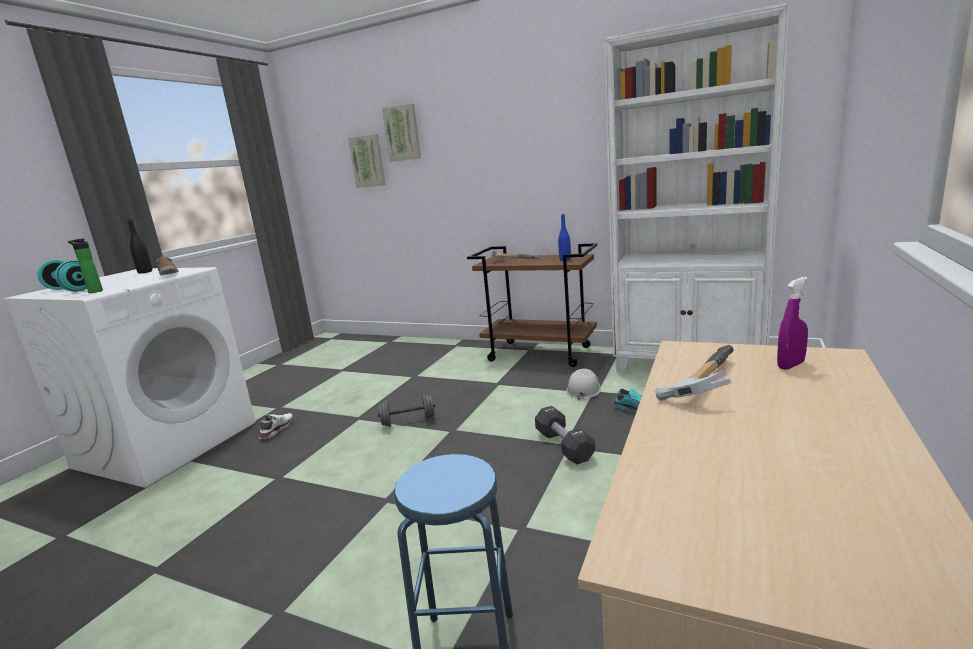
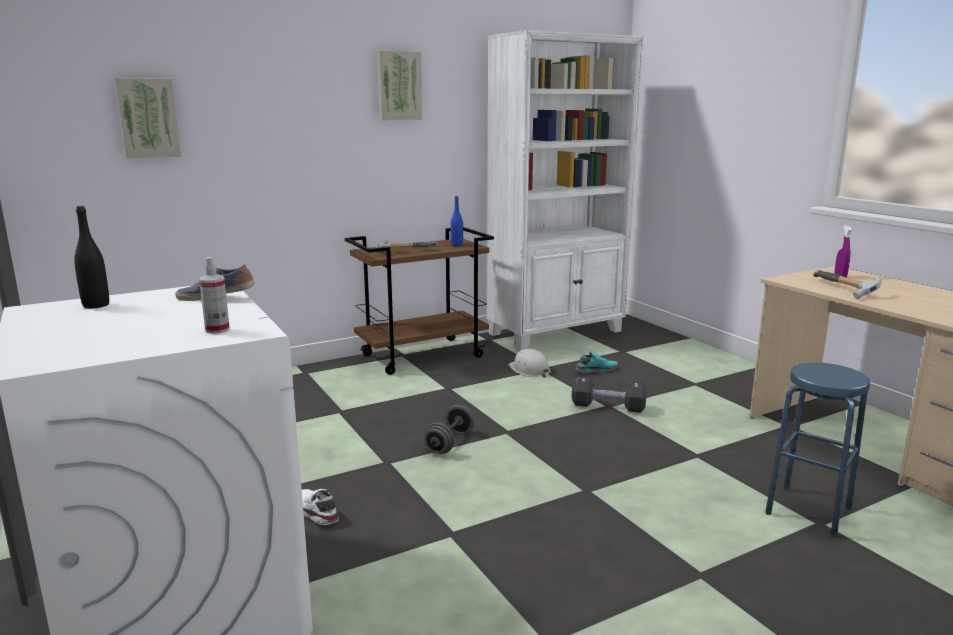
camera: 55 degrees left, 0 degrees up
turquoise dumbbell [37,260,87,292] -> none
bottle [68,238,103,293] -> spray bottle [199,257,230,334]
picture [382,103,421,162] -> picture moved to [377,51,422,120]

